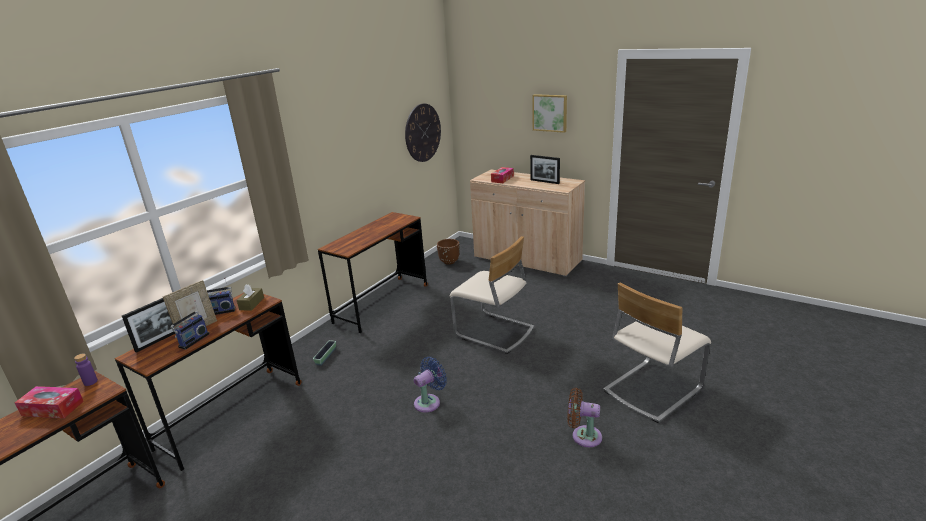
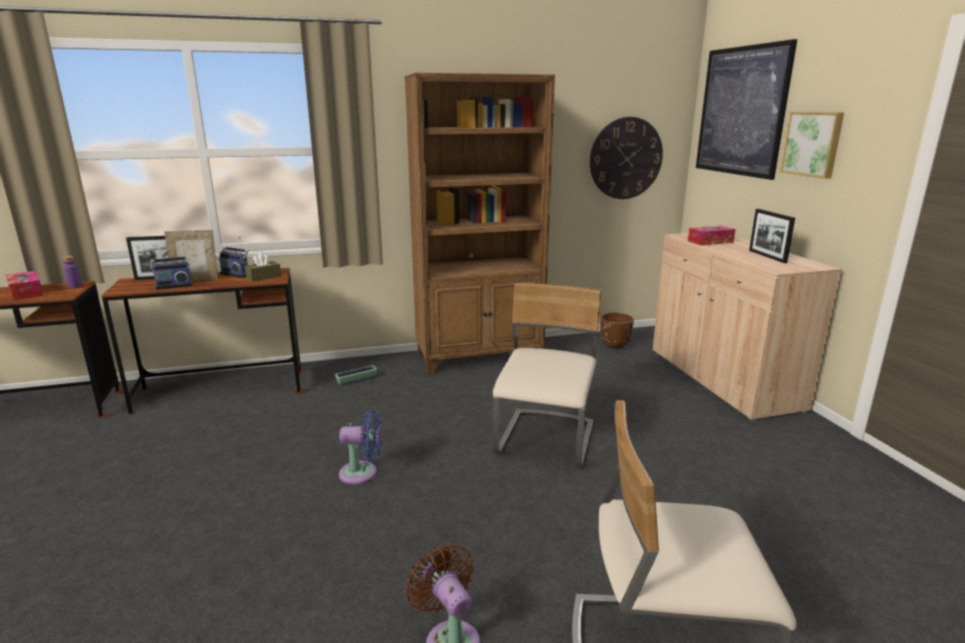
camera: 40 degrees right, 5 degrees down
brown desk [318,212,428,333] -> brown bookcase [405,73,555,374]
beige chair [450,236,534,354] -> beige chair turned 150 degrees counterclockwise [493,283,601,467]
none -> picture [696,39,797,180]

